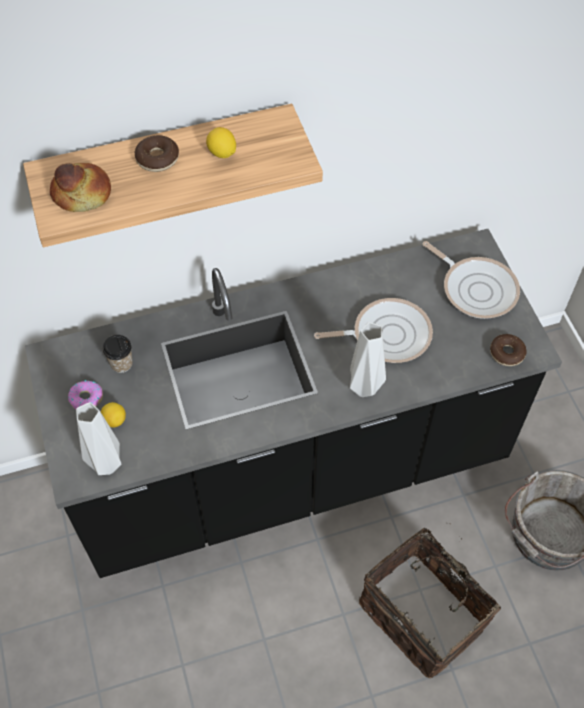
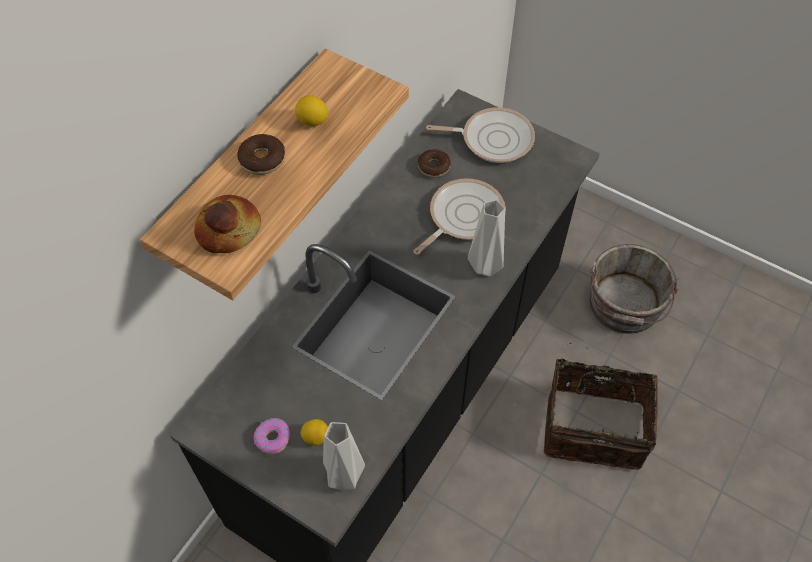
camera: 40 degrees left, 0 degrees up
cup [103,335,133,373] -> none
donut [490,334,527,366] -> donut moved to [418,149,451,178]

